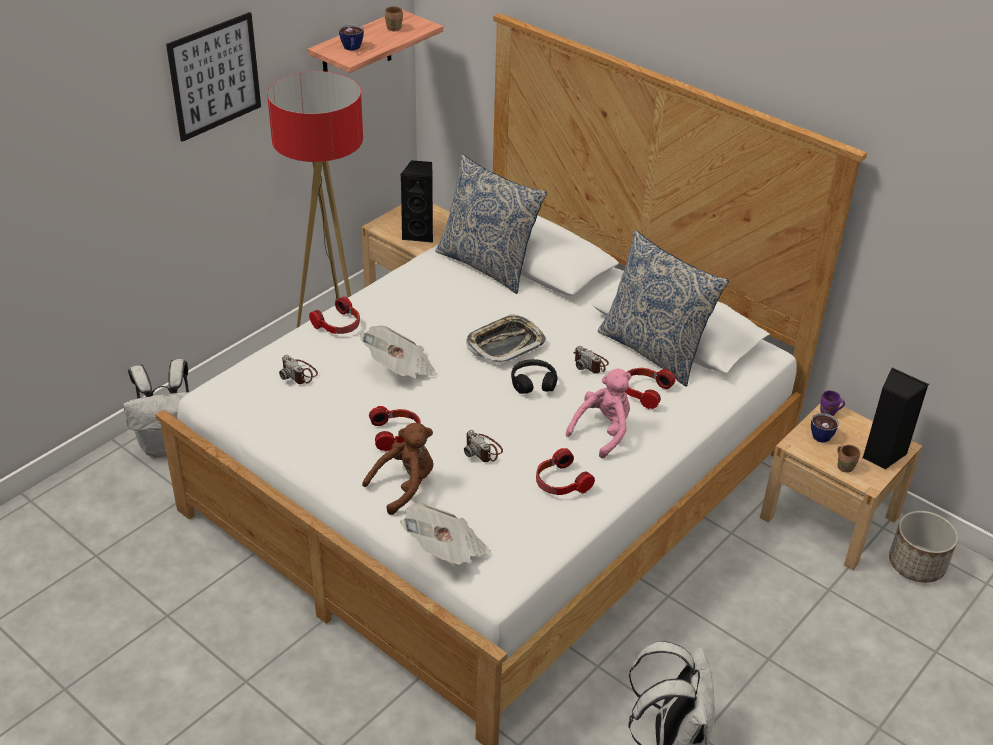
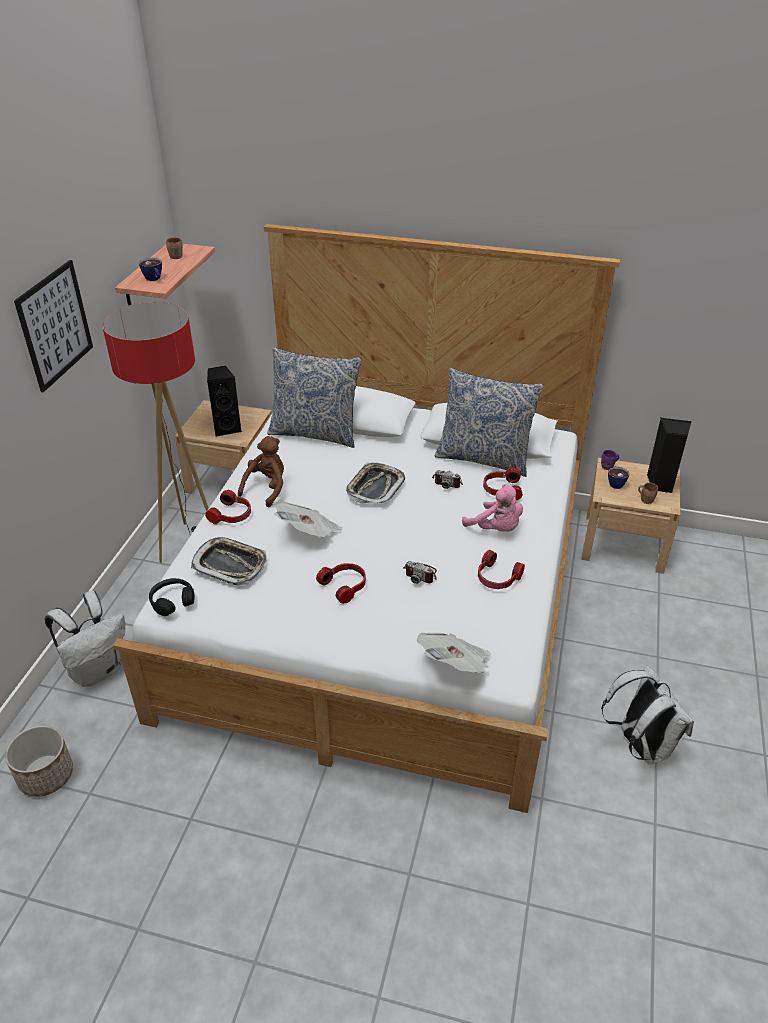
camera: 25 degrees left, 0 degrees up
camera [279,355,318,384] -> tray [191,537,266,586]
brown plush toy [362,423,433,515] -> brown plush toy moved to [238,436,284,507]
black headphones [511,359,558,394] -> black headphones moved to [149,578,195,616]
pink plush toy [566,369,632,458] -> pink plush toy turned 120 degrees clockwise [462,484,523,532]
planter [889,511,958,583] -> planter moved to [5,725,73,797]

